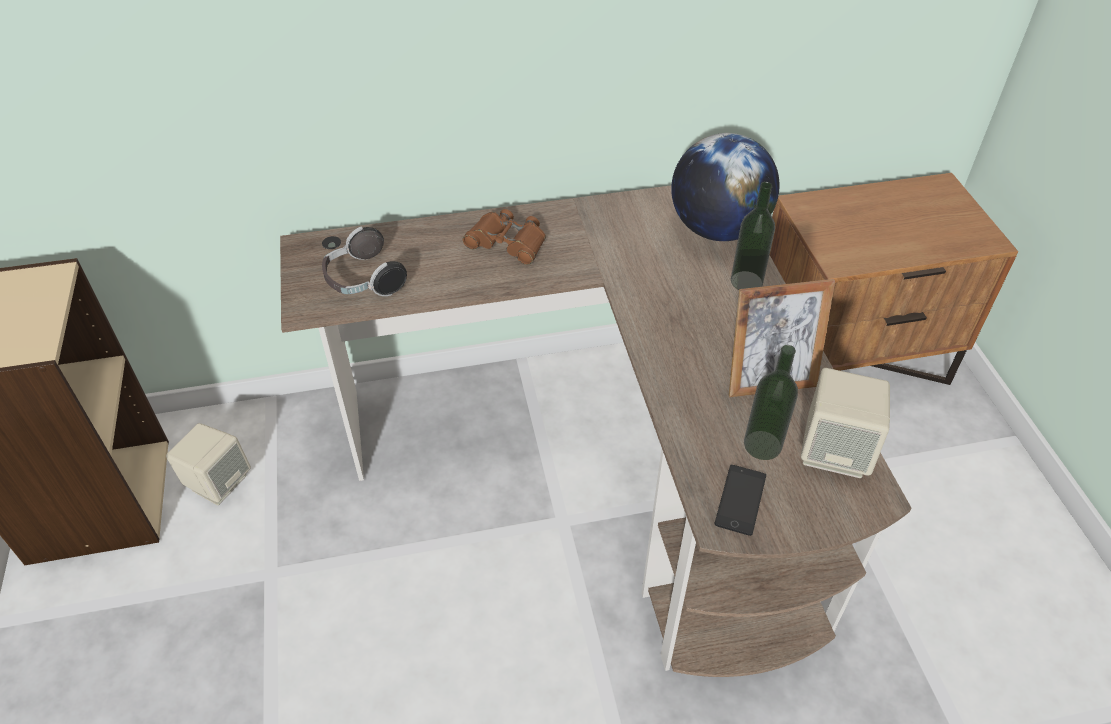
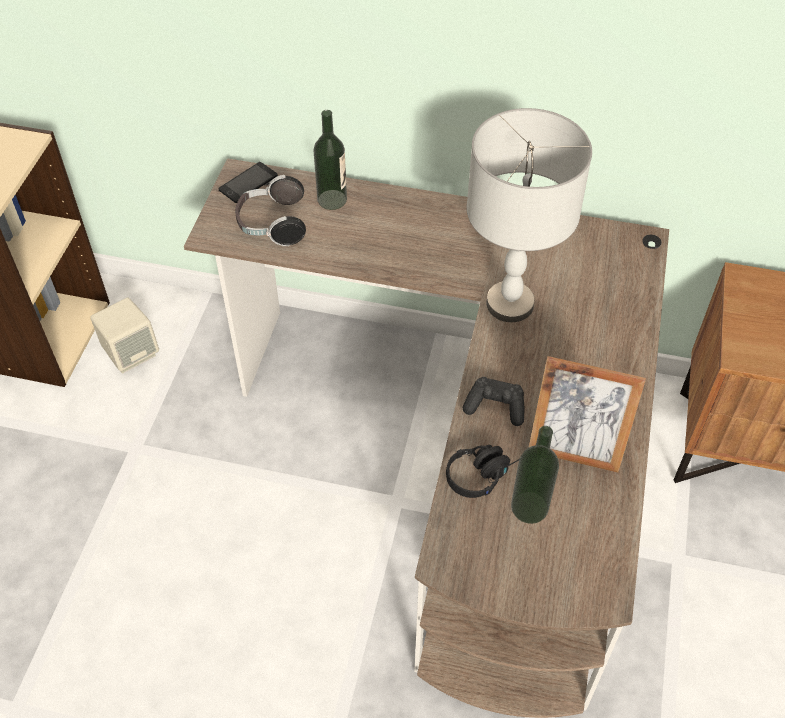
camera: 25 degrees right, 5 degrees up
brown binoculars [463,209,546,265] -> none
globe [671,133,780,241] -> none
phone [714,465,766,536] -> phone moved to [218,162,278,203]
bottle [731,182,775,290] -> bottle moved to [314,110,347,210]
beige speaker [801,368,890,478] -> none
none -> black headphones [446,445,519,498]
none -> black game controller [463,377,524,426]
none -> grey table lamp [467,108,592,322]

